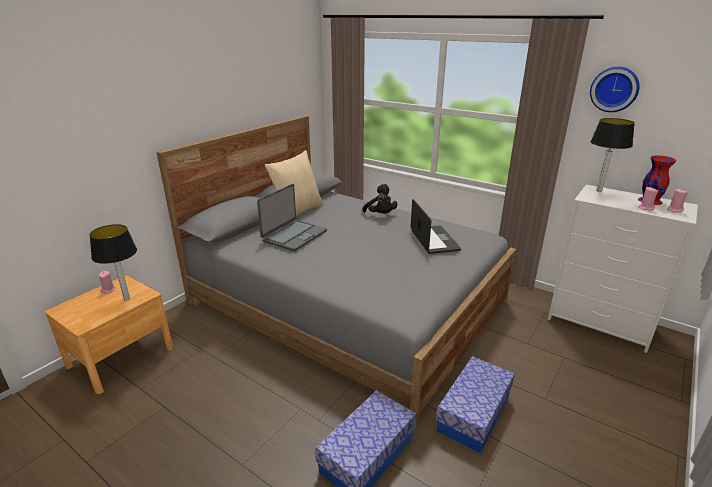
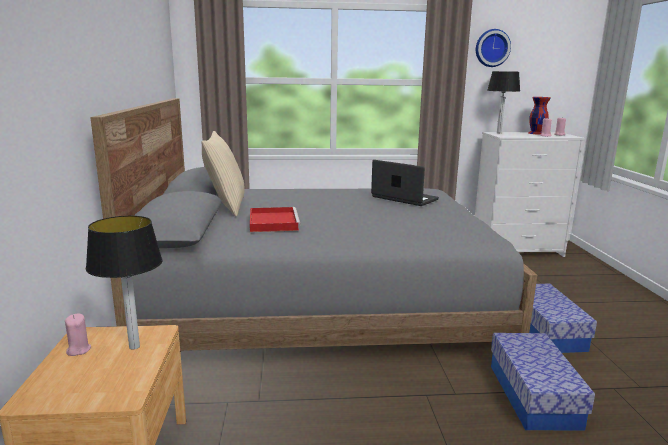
camera: 40 degrees left, 10 degrees down
laptop [257,184,327,251] -> red tray [250,207,301,232]
black plush toy [363,184,397,214] -> none

